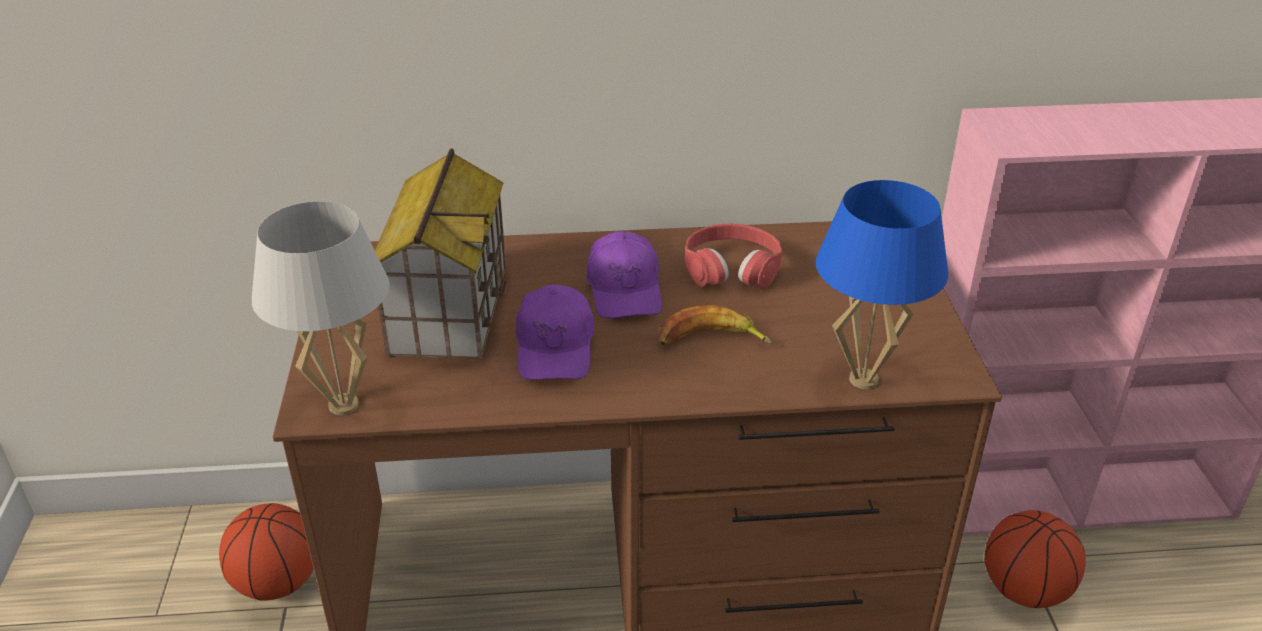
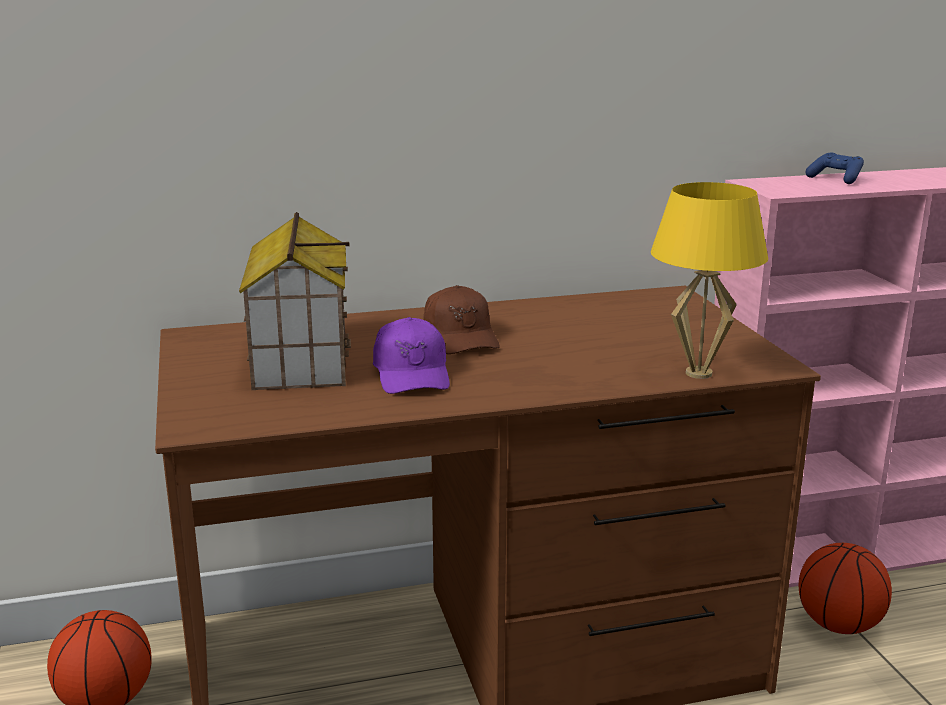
camera: 10 degrees left, 15 degrees down
white table lamp [252,201,390,415] -> none
purple cap [586,232,662,319] -> brown cap [424,285,500,354]
banana [659,305,772,345] -> none
red headphones [685,224,782,289] -> none
blue table lamp [816,180,948,389] -> yellow table lamp [651,182,768,379]
none -> blue game controller [806,153,864,184]

